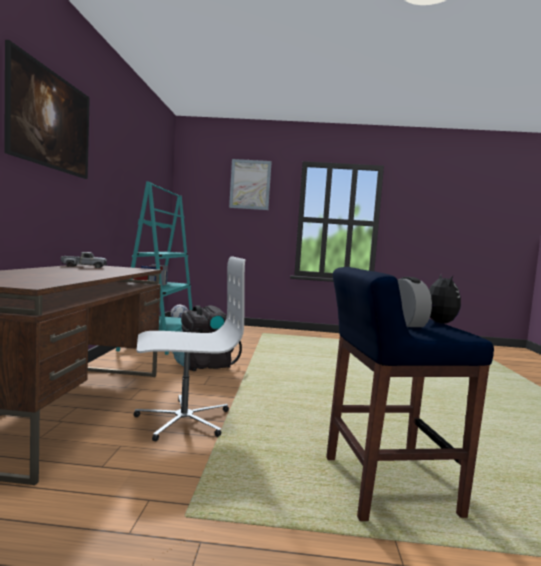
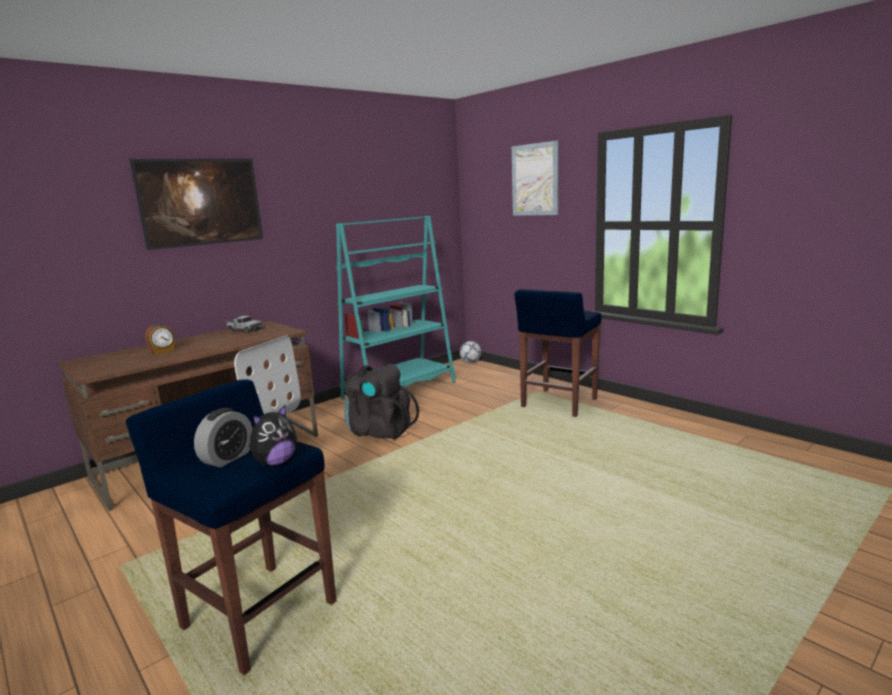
camera: 45 degrees right, 10 degrees up
none -> alarm clock [145,323,174,355]
none -> blue stool [515,289,602,417]

